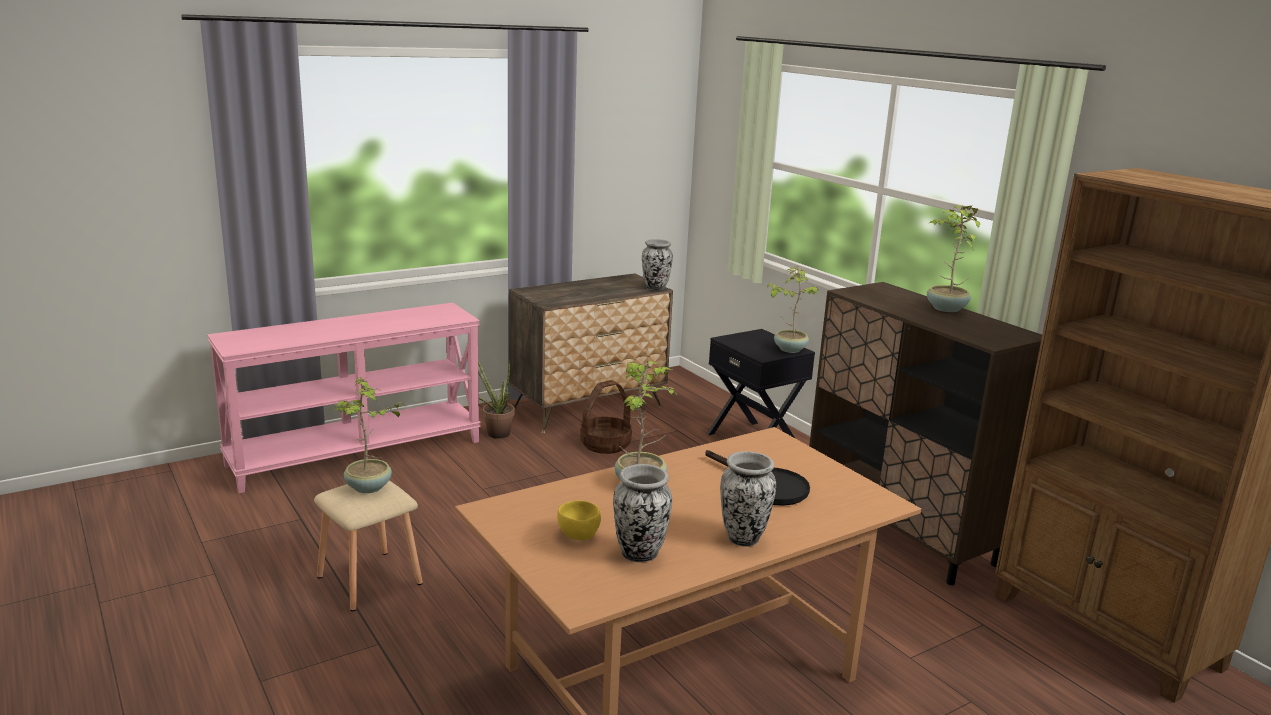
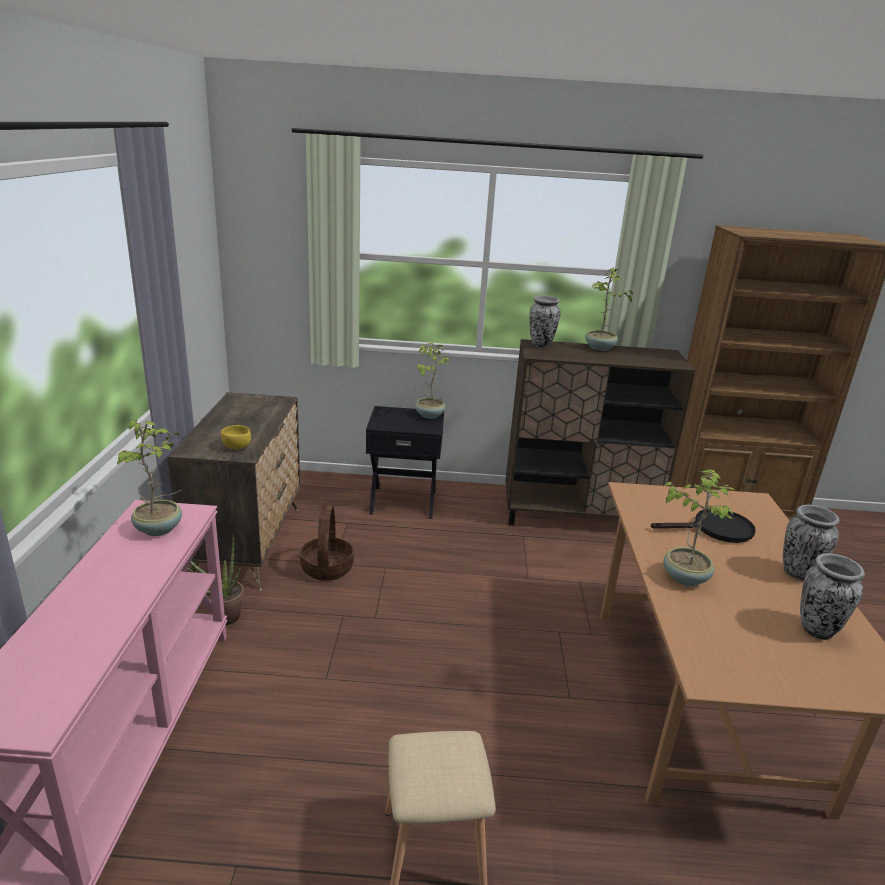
camera: 55 degrees left, 5 degrees up
potted plant [333,377,403,493] -> potted plant moved to [115,420,182,536]
yellow bowl [557,500,601,540] -> yellow bowl moved to [221,425,251,450]
vase [642,239,673,290] -> vase moved to [529,295,561,348]

